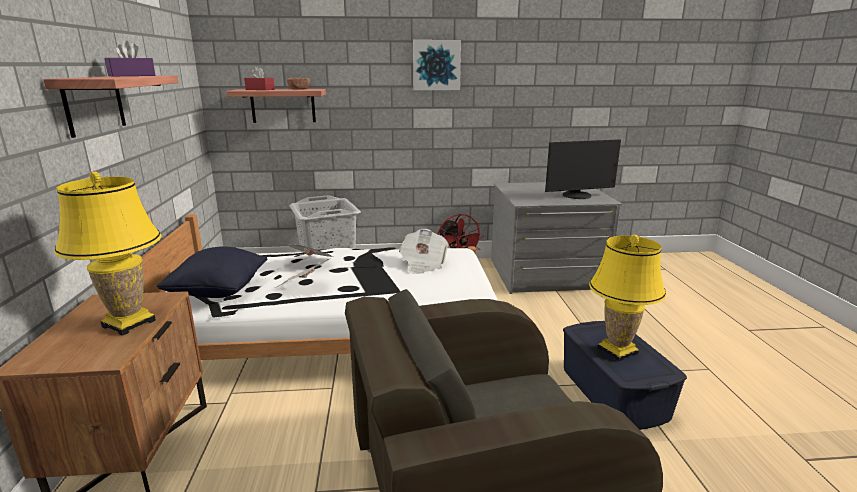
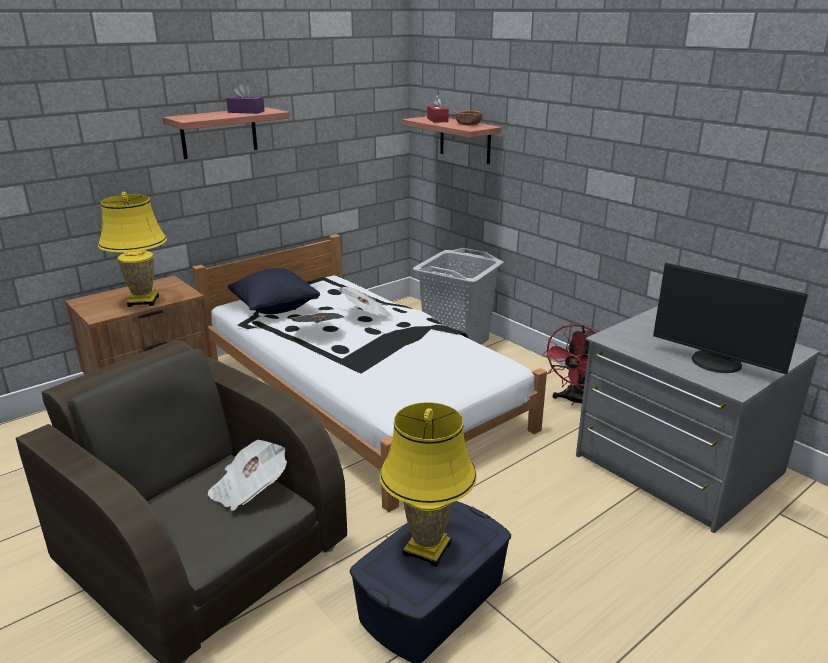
camera: 55 degrees right, 5 degrees up
newspaper [399,229,449,274] -> newspaper moved to [208,440,287,511]
picture [413,40,461,90] -> none

